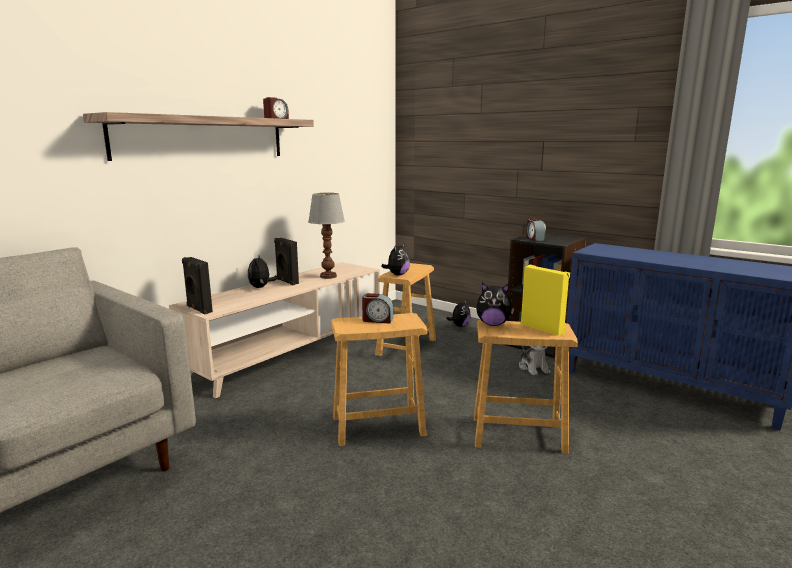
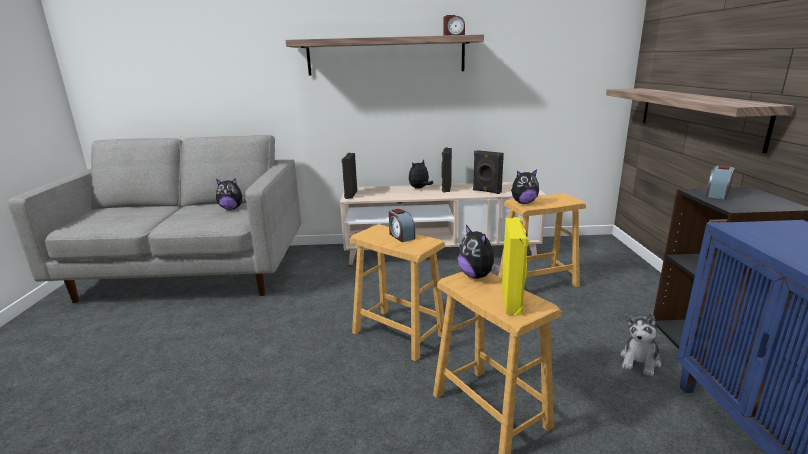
camera: 50 degrees right, 5 degrees up
table lamp [308,193,345,279] -> black speaker [473,150,504,194]
plush toy [446,300,471,327] -> plush toy moved to [216,178,246,210]
none -> shelf [606,88,794,154]

